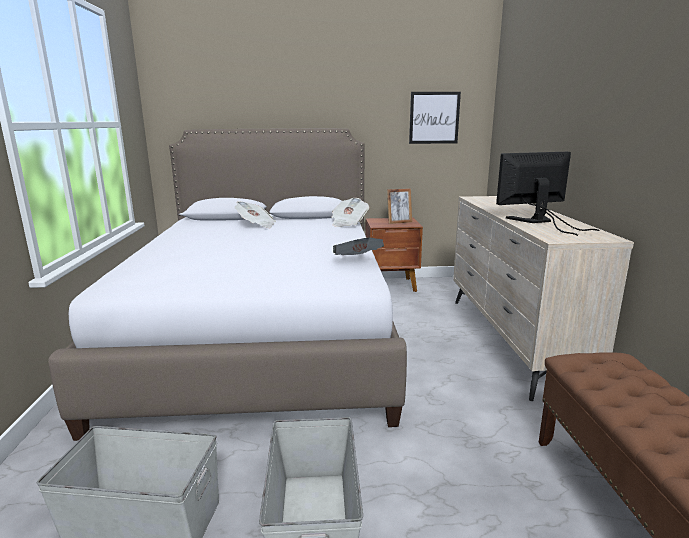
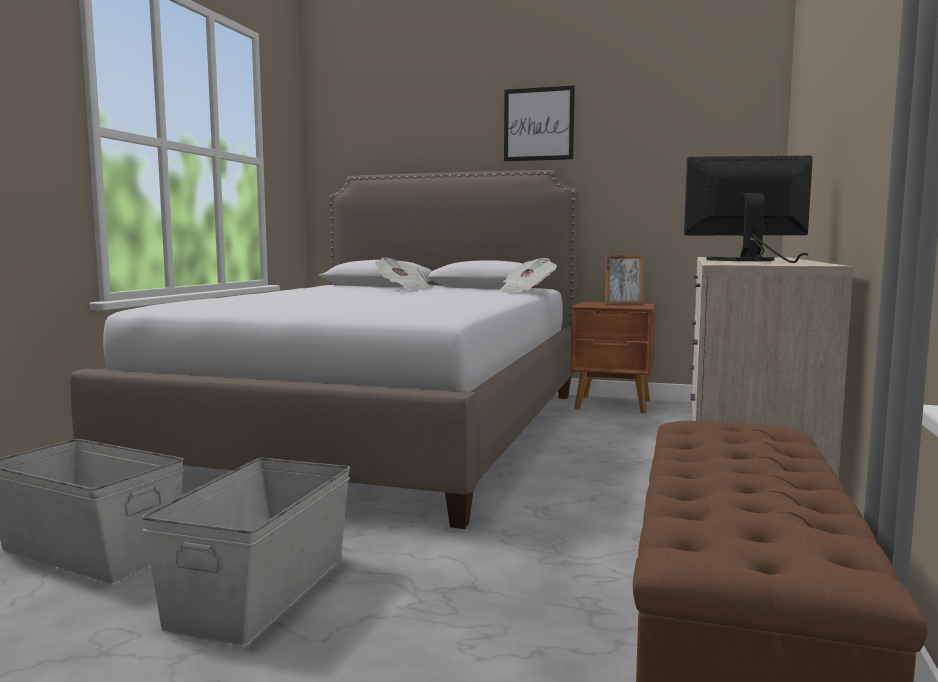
camera: 20 degrees right, 10 degrees down
newspaper [333,237,384,255] -> none
picture [409,92,461,144] -> picture moved to [504,85,575,162]

